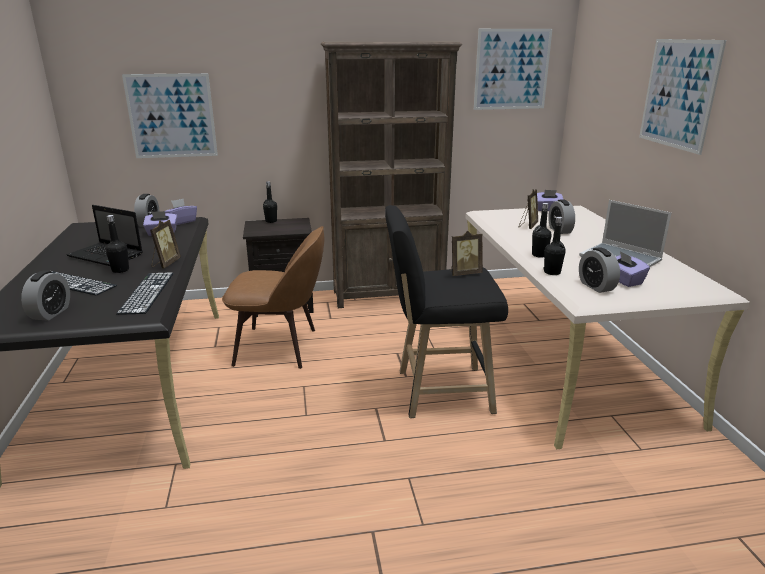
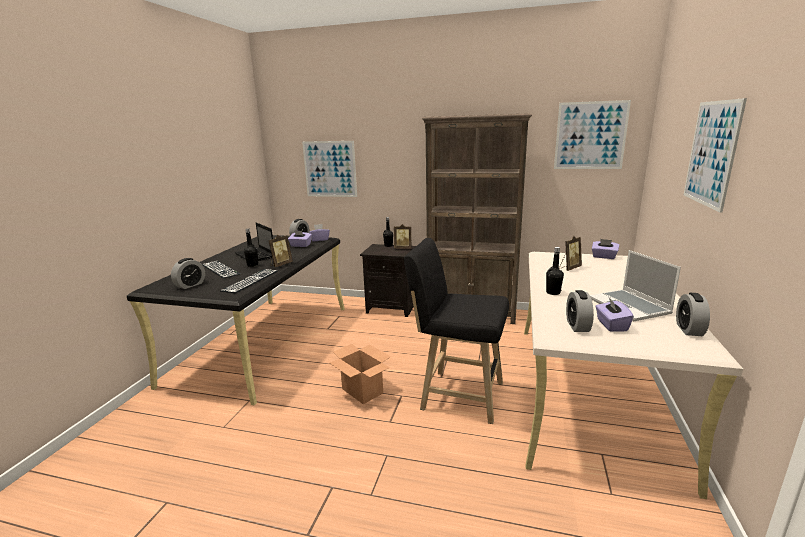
camera: 25 degrees right, 5 degrees down
brown chair [222,226,325,369] -> none
picture frame [450,231,483,276] -> picture frame moved to [394,224,411,248]
black bottle [544,217,566,275] -> none
alarm clock [548,199,575,234] -> alarm clock moved to [676,293,710,336]
none -> cardboard box [330,344,391,404]

